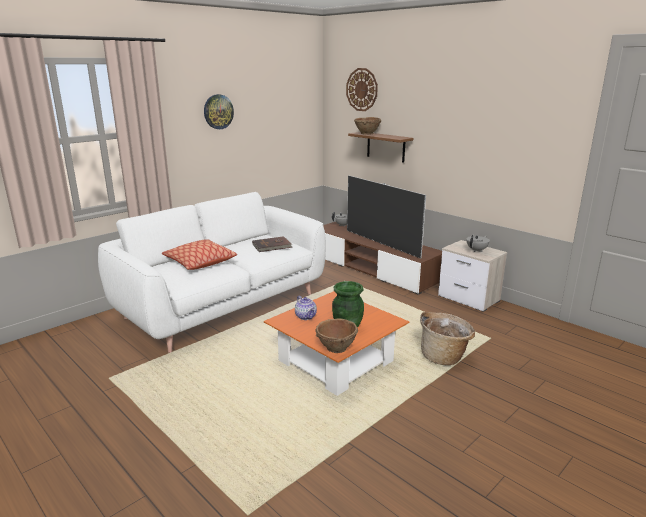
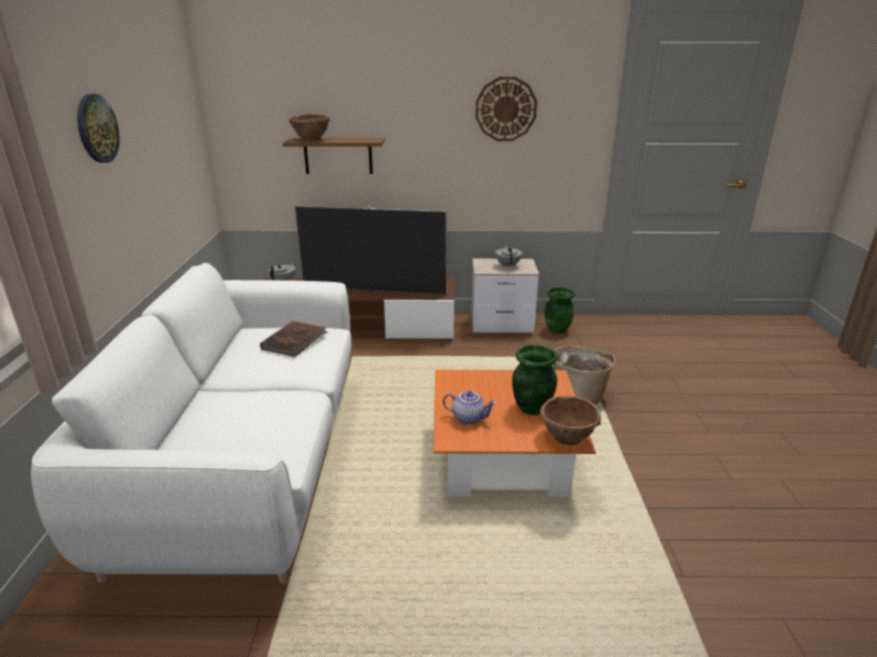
camera: 45 degrees left, 5 degrees up
pillow [162,240,237,270] -> none
wall clock [346,68,378,111] -> wall clock moved to [475,77,537,141]
none -> green vase [545,287,575,334]

